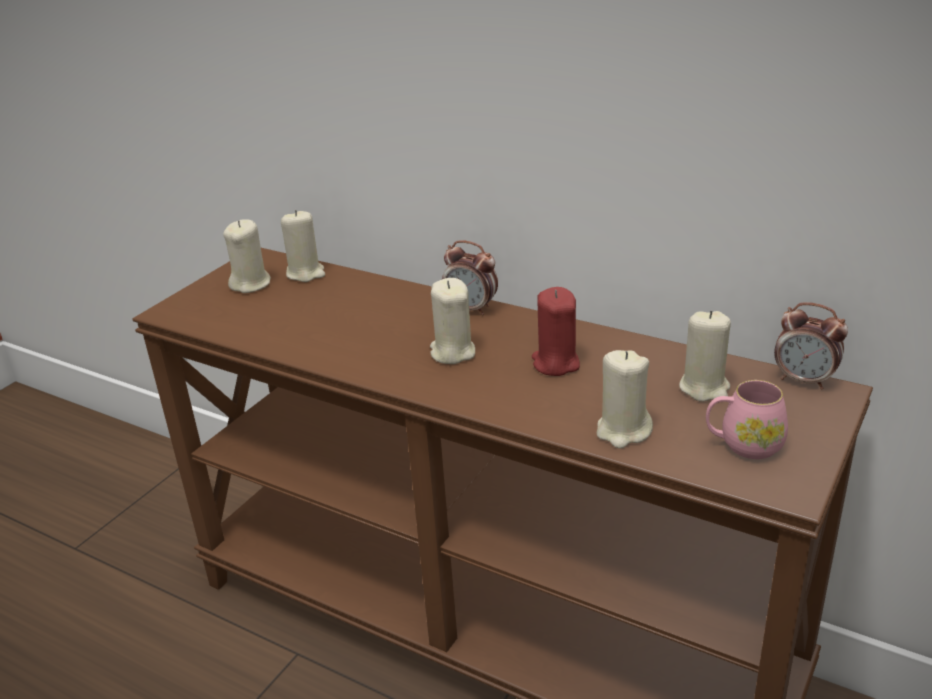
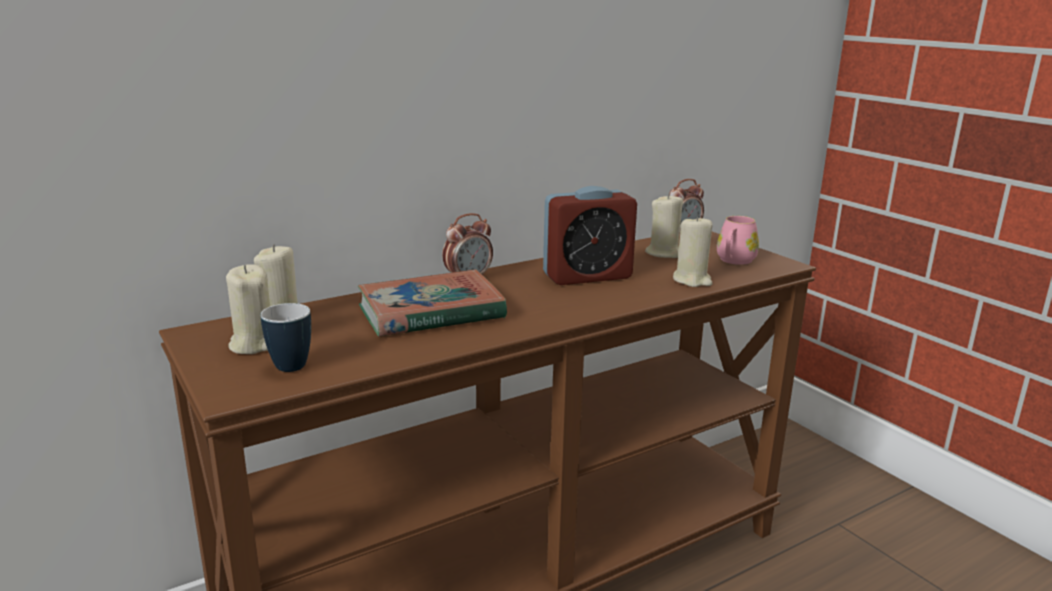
camera: 65 degrees left, 10 degrees down
beige candle [430,278,475,364] -> none
red candle [532,287,580,376] -> alarm clock [543,186,637,285]
none -> mug [261,303,311,372]
none -> book [358,269,507,336]

